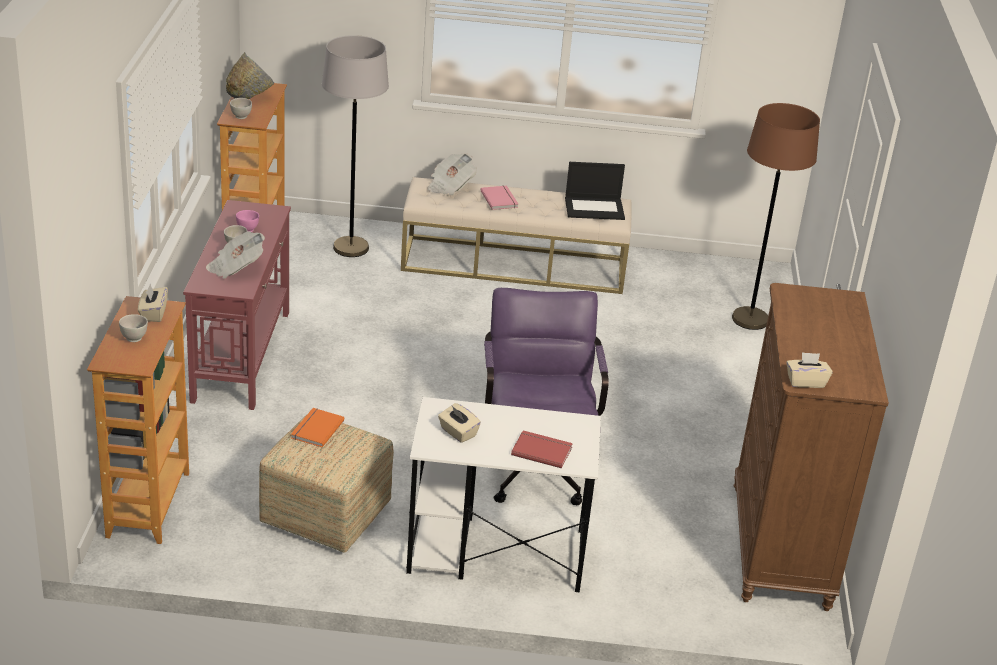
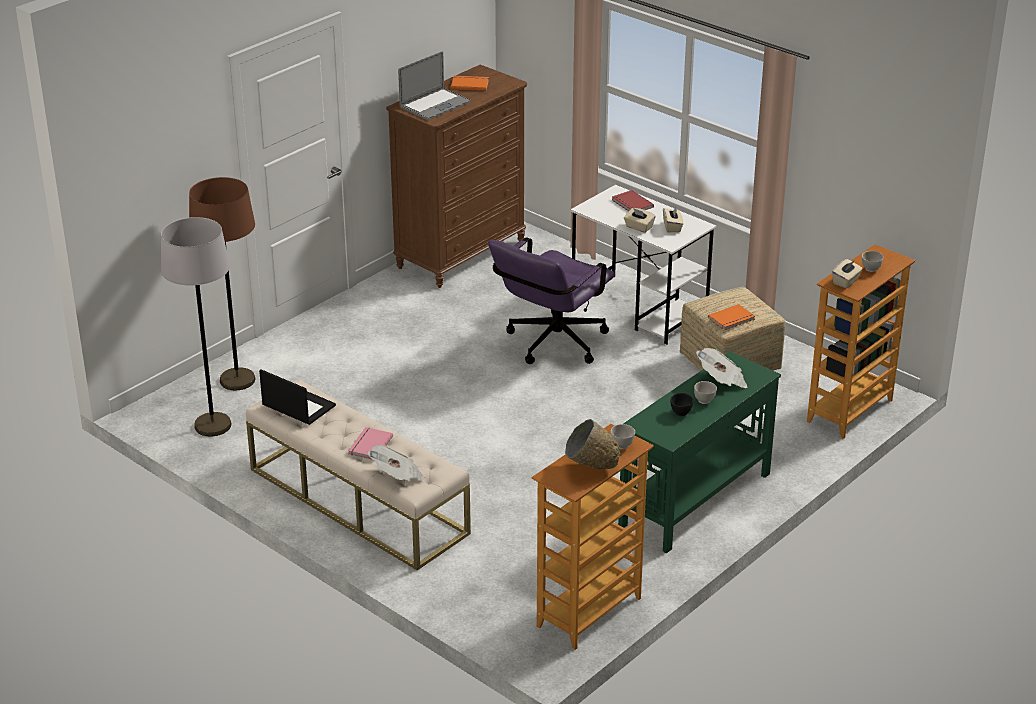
camera: 140 degrees left, 0 degrees up
red console table [183,200,291,410] -> green console table [618,351,781,553]
pink bowl [236,210,259,232] -> black bowl [670,393,693,416]
grey floor lamp [322,35,389,257] -> grey floor lamp moved to [161,217,231,436]
beige tissue box [786,352,833,388] -> beige tissue box moved to [624,208,656,233]
none -> laptop [398,51,471,120]
none -> orange book [451,76,489,91]

